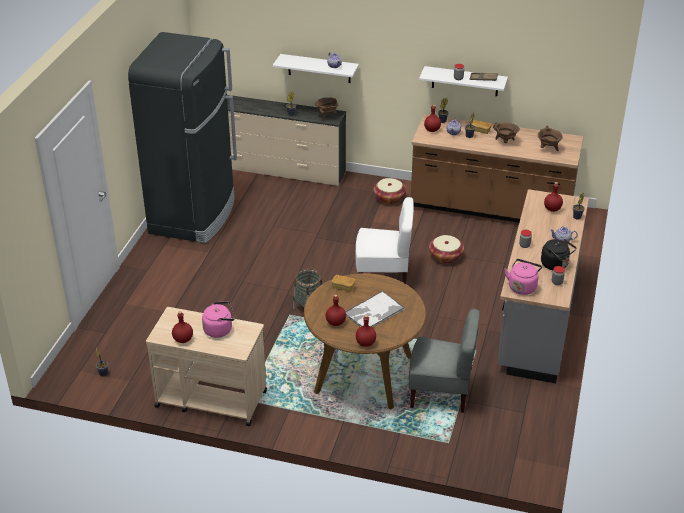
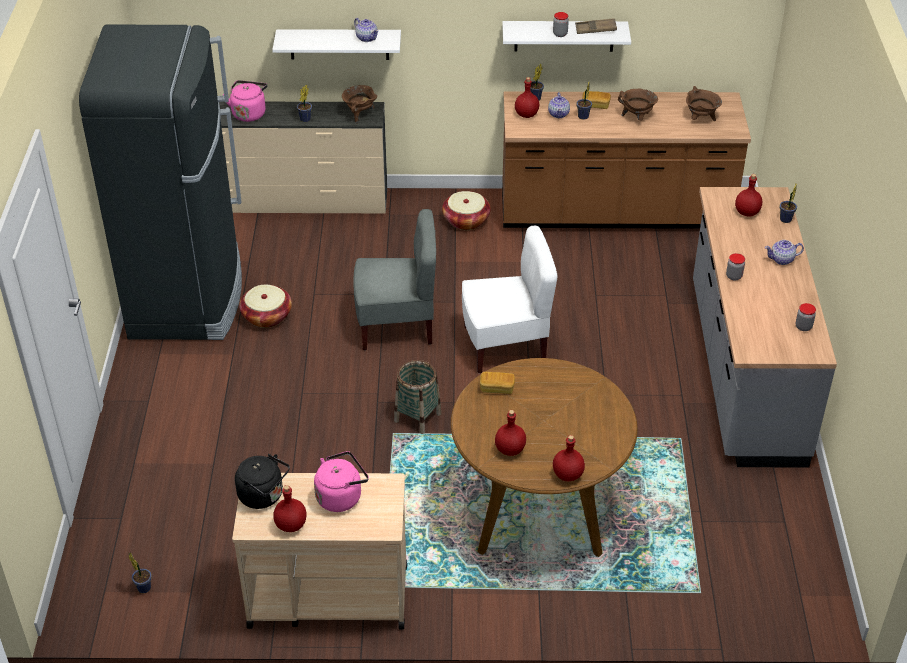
camera: 15 degrees left, 5 degrees up
tray [345,291,405,327] -> none
grey chair [409,309,480,413] -> grey chair moved to [353,209,436,350]
basket [429,235,464,264] -> basket moved to [239,285,292,328]
pink kettle [504,259,542,295] -> pink kettle moved to [223,80,267,122]
black kettle [541,239,576,270] -> black kettle moved to [235,454,290,509]

